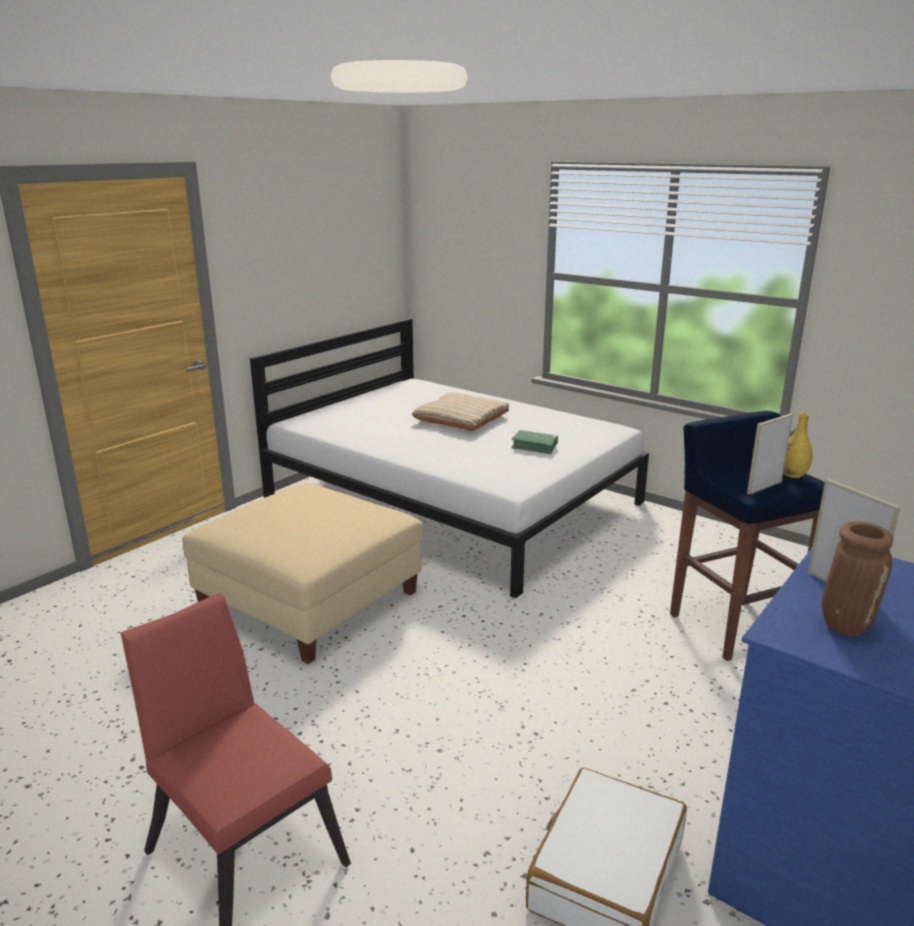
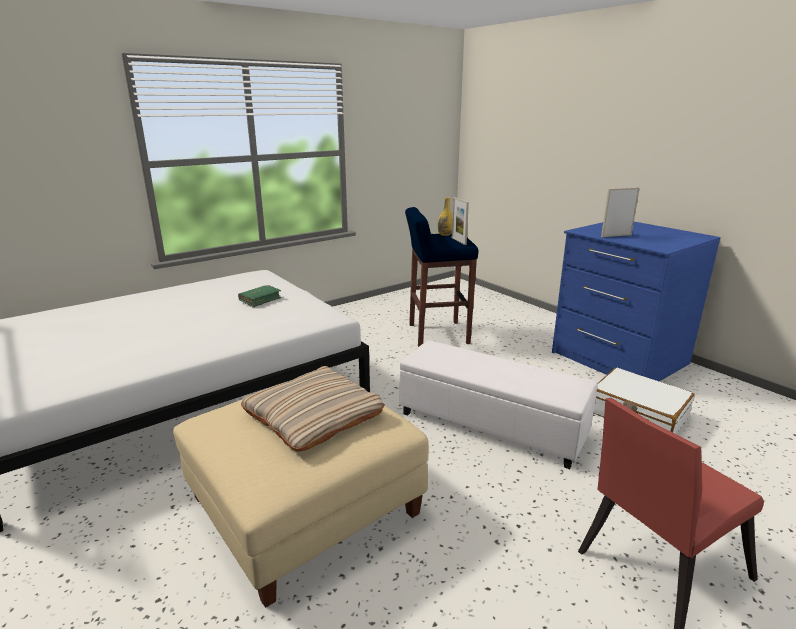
camera: 75 degrees left, 0 degrees up
beige pillow [412,393,509,431] -> beige pillow moved to [241,366,385,452]
brown vase [822,521,893,636] -> none
none -> white ottoman [400,340,598,469]

